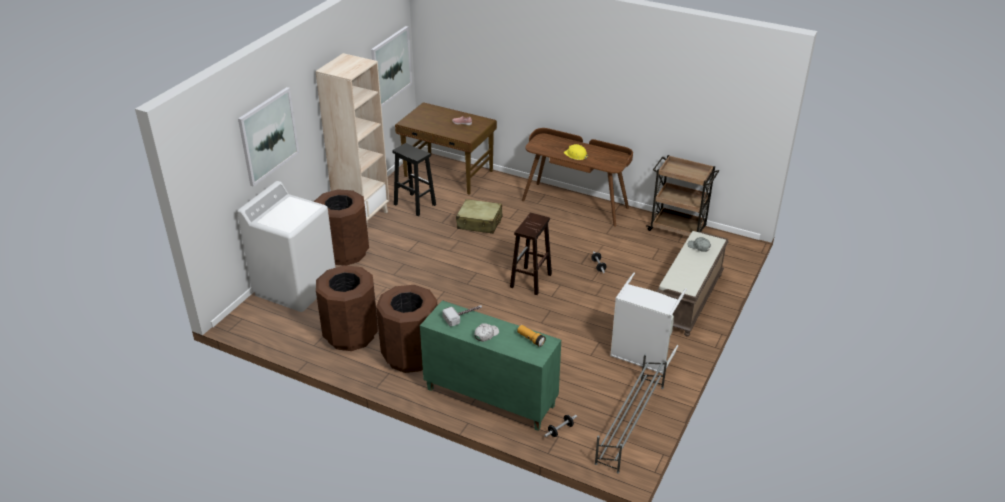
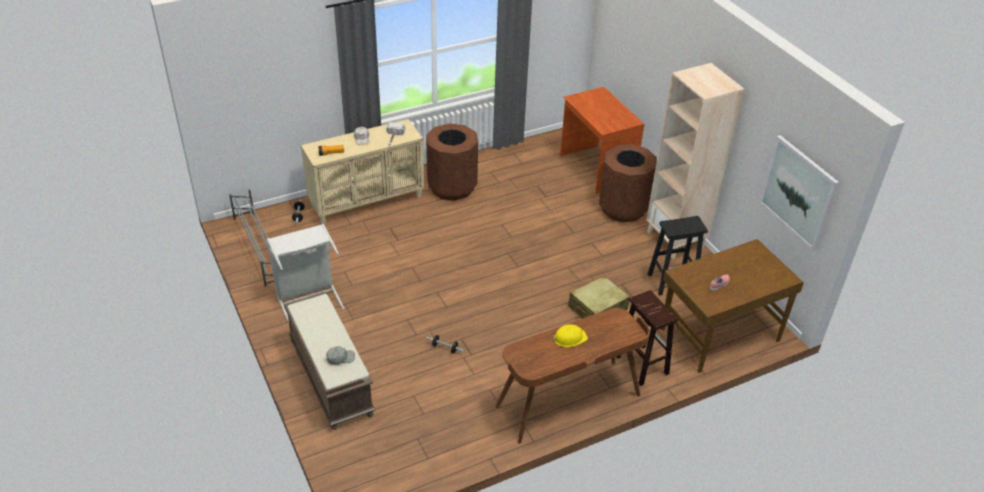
camera: 125 degrees right, 5 degrees up
white washing machine [237,181,336,312] -> brown desk [560,87,644,194]
picture [238,87,299,187] -> none
brown trash can [316,265,378,351] -> none
green cabinet [420,300,561,431] -> beige cabinet [301,119,424,225]
brown stool [510,213,552,295] -> brown stool moved to [616,290,678,386]
brown cart [646,155,719,236] -> none

